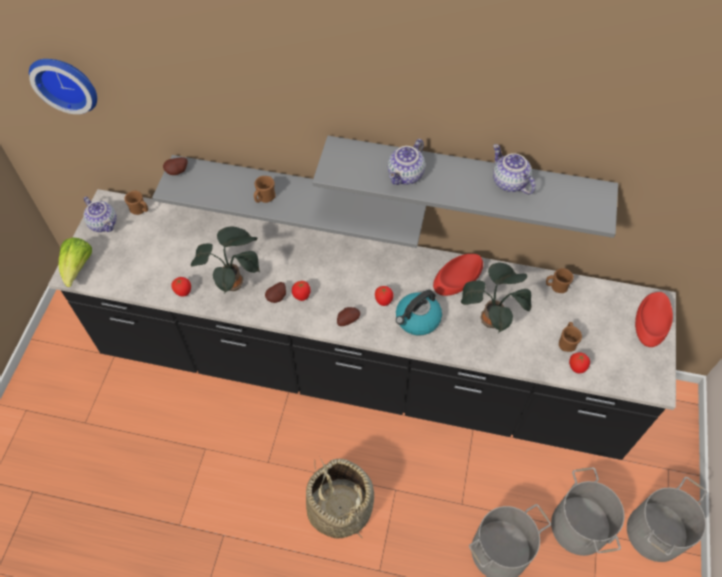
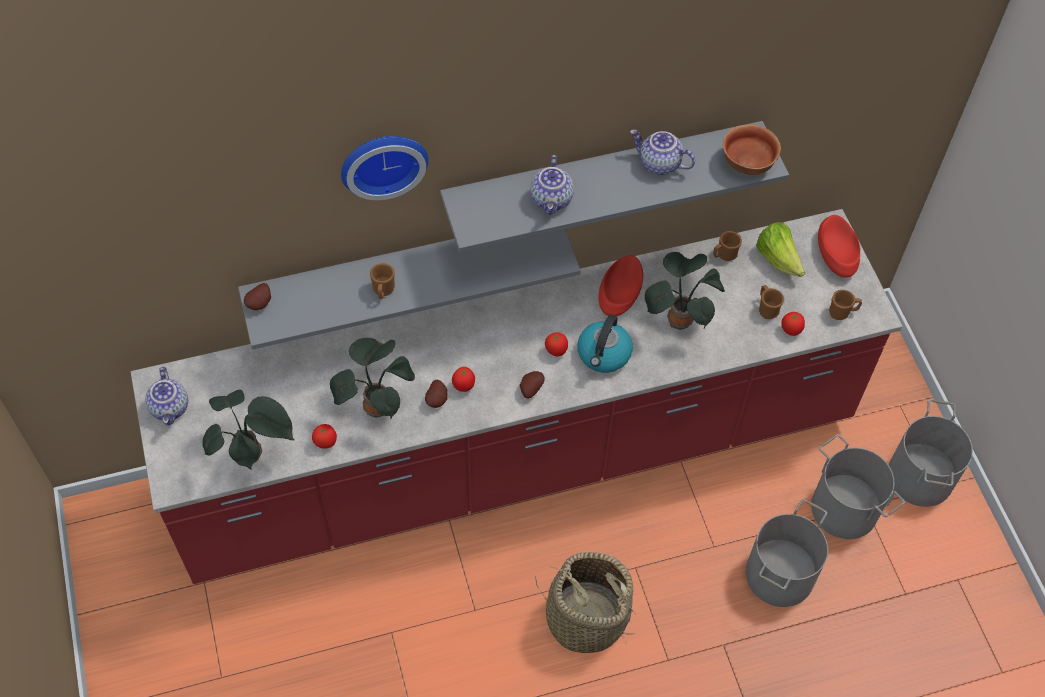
camera: 30 degrees left, 0 degrees up
wall clock [29,59,97,114] -> wall clock moved to [341,136,429,200]
black counter [48,189,676,460] -> red counter [131,209,902,584]
lettuce [59,238,92,287] -> lettuce moved to [756,222,805,277]
teapot [83,196,117,232] -> teapot turned 60 degrees clockwise [145,367,188,425]
brown mug [124,191,148,215] -> brown mug moved to [829,290,862,320]
none -> potted plant [203,390,295,470]
none -> bowl [723,124,781,175]

